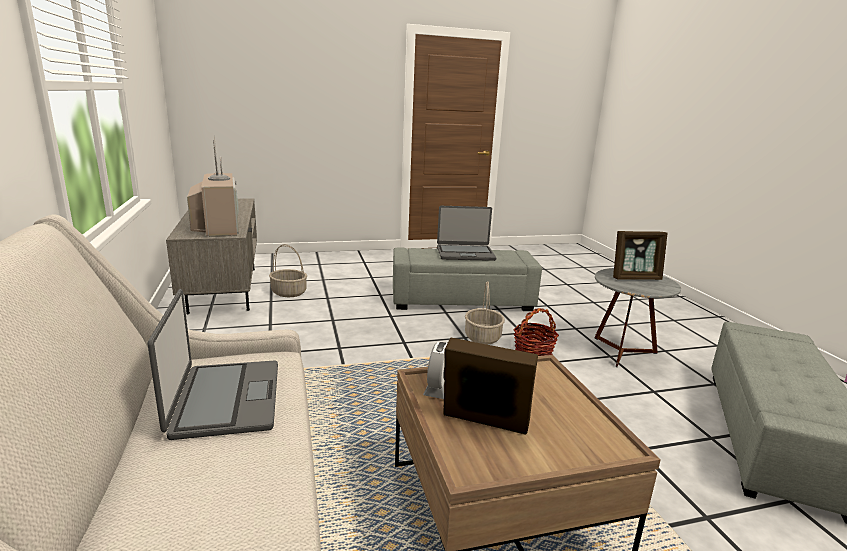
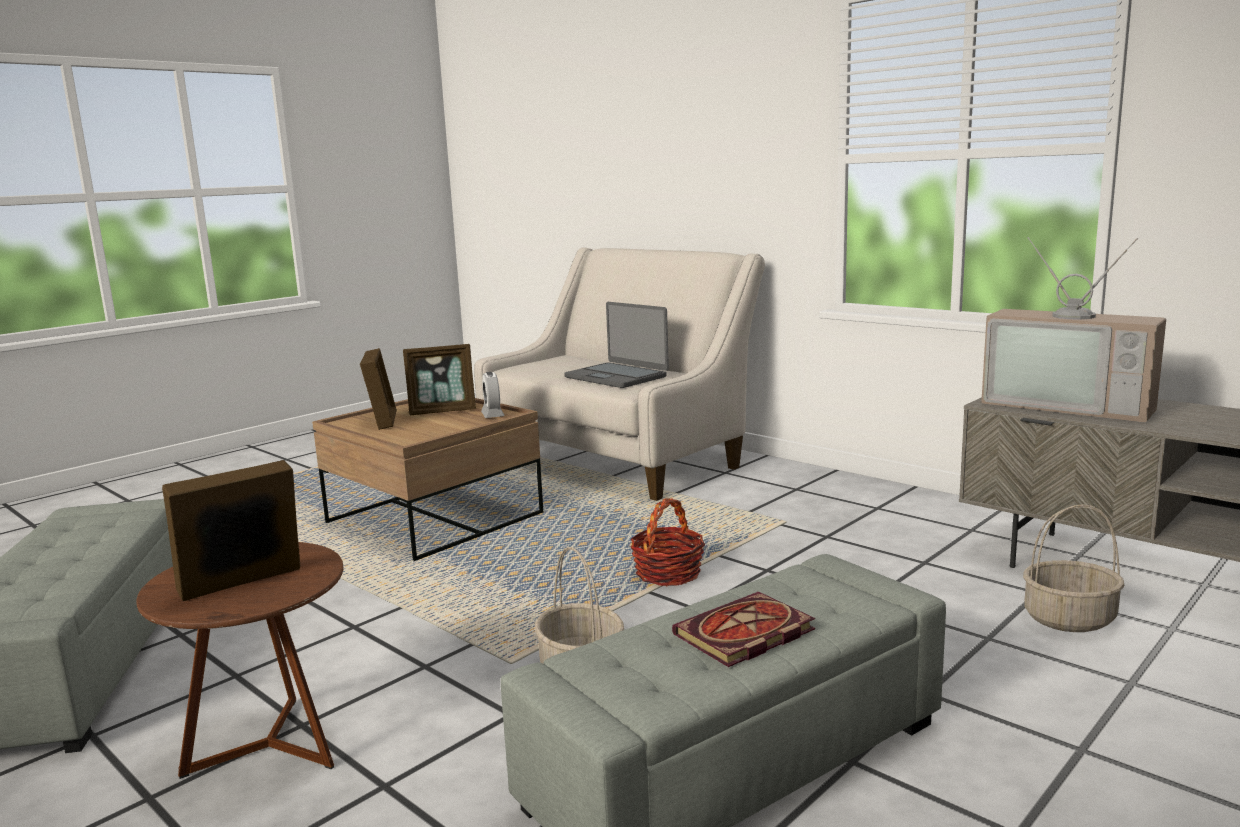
camera: 150 degrees right, 5 degrees down
laptop [437,206,496,261] -> book [672,592,815,667]
basket [513,308,559,356] -> basket moved to [630,498,705,586]
grey side table [594,268,681,367] -> brown side table [136,542,343,779]
none -> picture frame [360,348,397,430]

